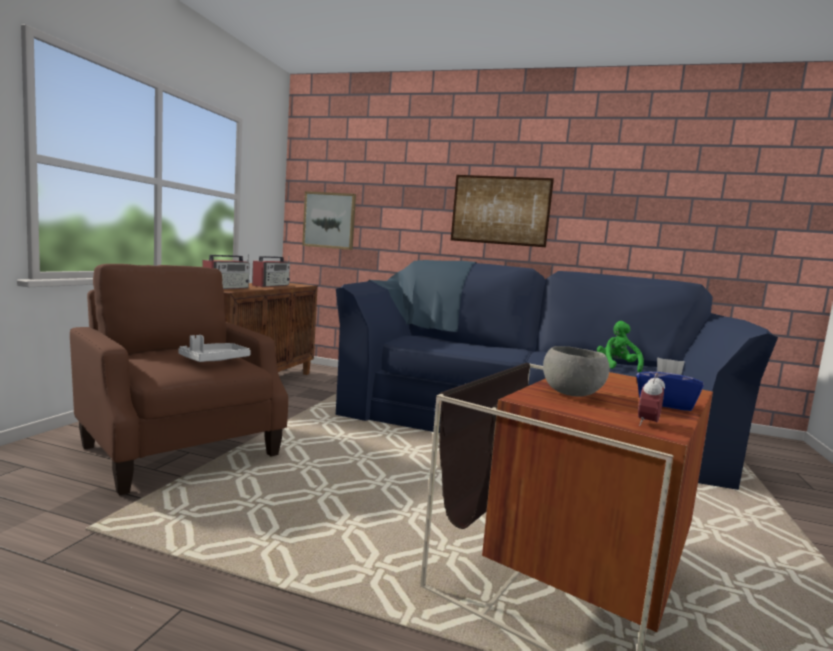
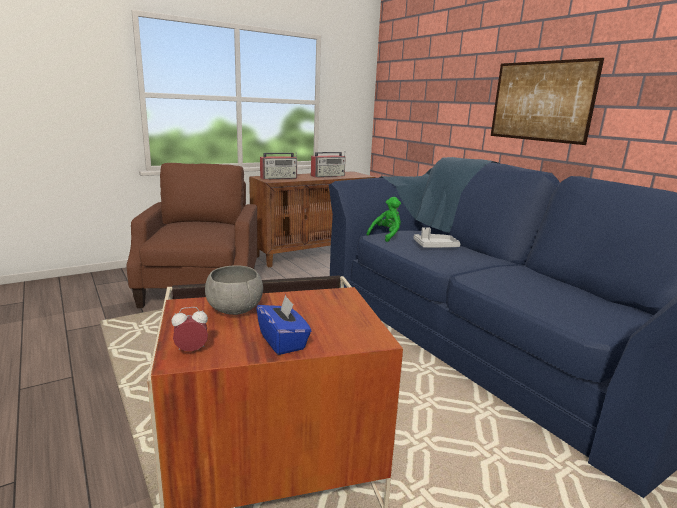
camera: 40 degrees right, 10 degrees up
grey tray [178,335,251,362] -> grey tray moved to [413,227,461,248]
picture [302,191,356,250] -> none
green plush toy [597,321,644,372] -> green plush toy moved to [367,197,401,242]

